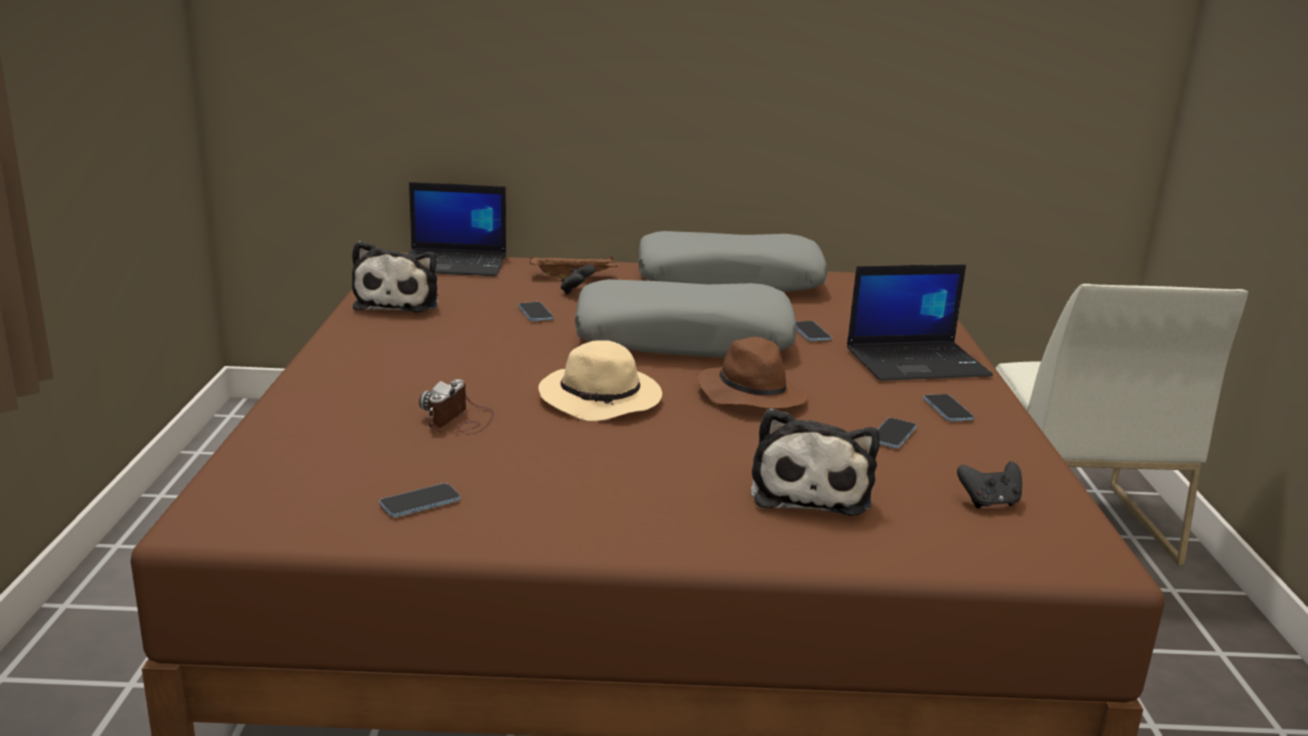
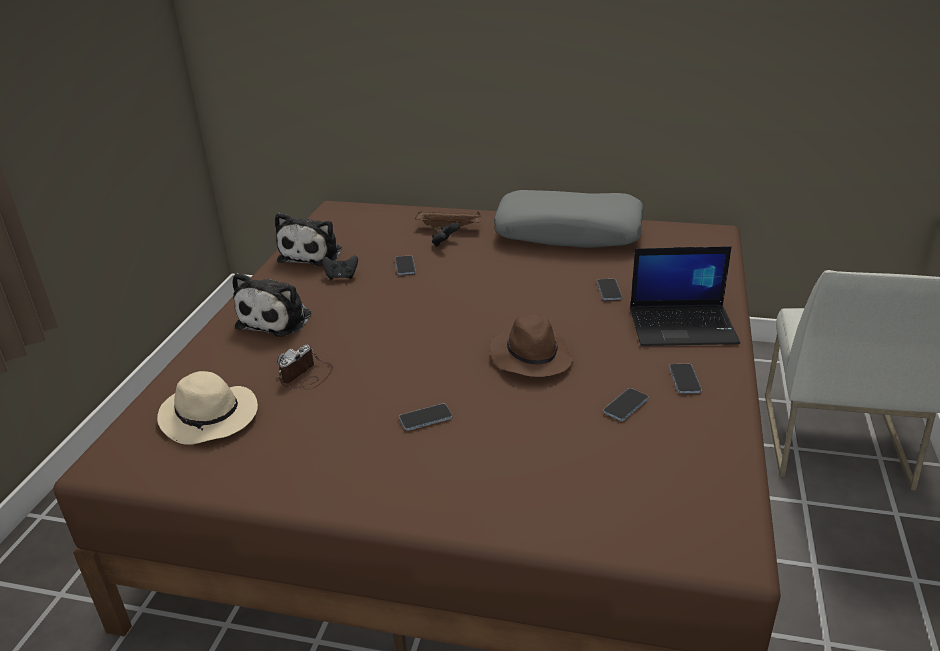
camera: 15 degrees right, 10 degrees up
phone [379,483,460,517] -> phone moved to [399,404,452,431]
laptop [408,182,506,276] -> none
beige hat [538,340,662,421] -> beige hat moved to [157,371,258,445]
grey pillow [575,279,797,358] -> none
plush toy [751,408,880,516] -> plush toy moved to [232,273,311,337]
black game controller [957,461,1022,509] -> black game controller moved to [322,255,358,280]

